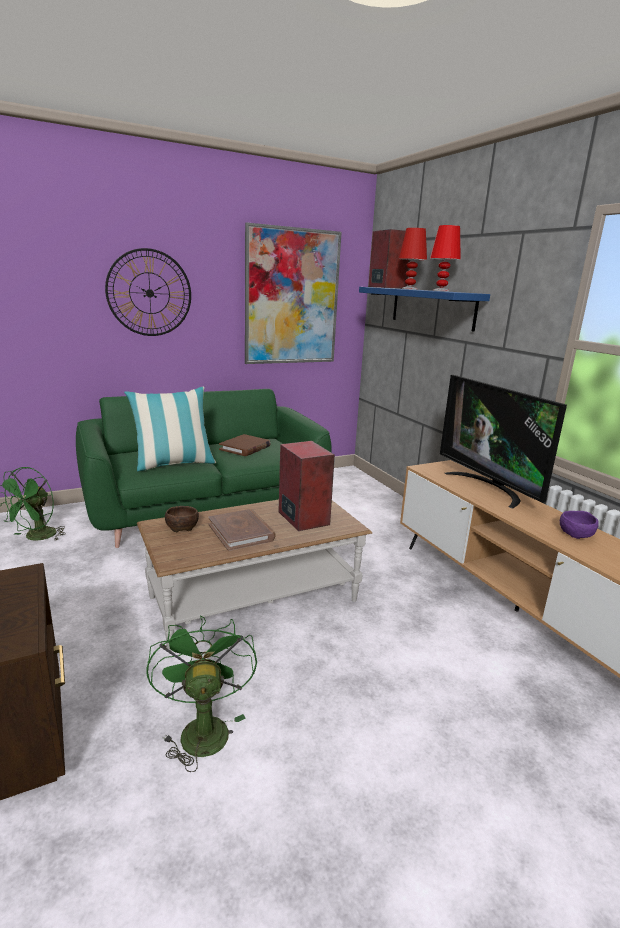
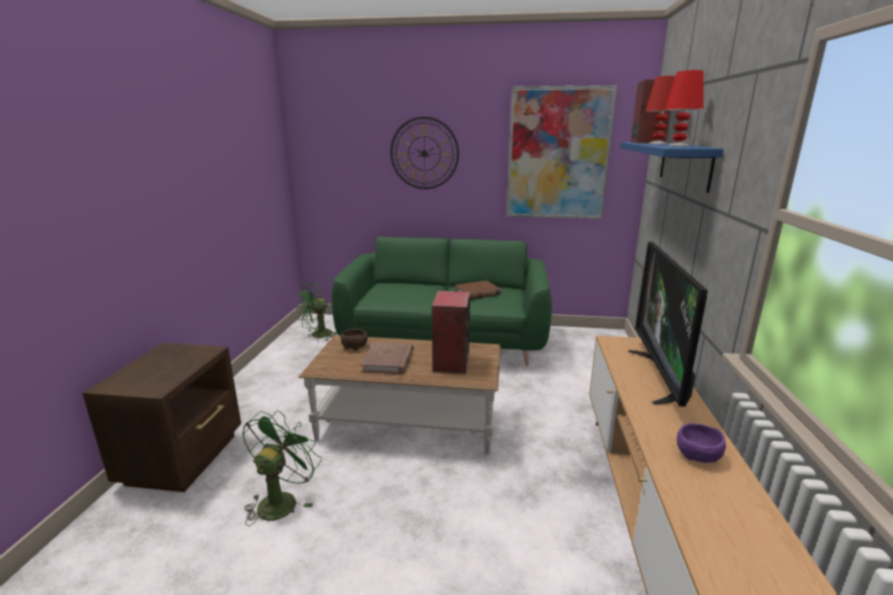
camera: 35 degrees right, 0 degrees up
pillow [124,387,216,471] -> none

